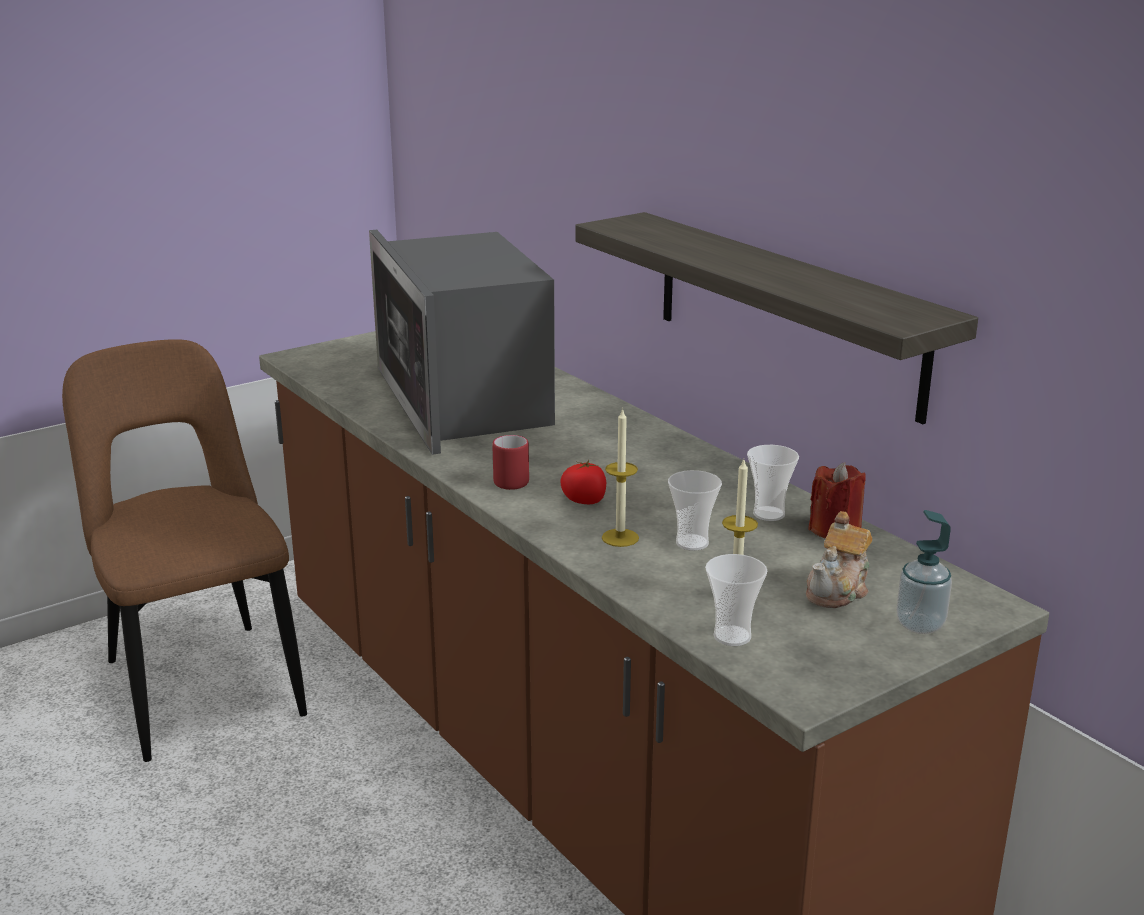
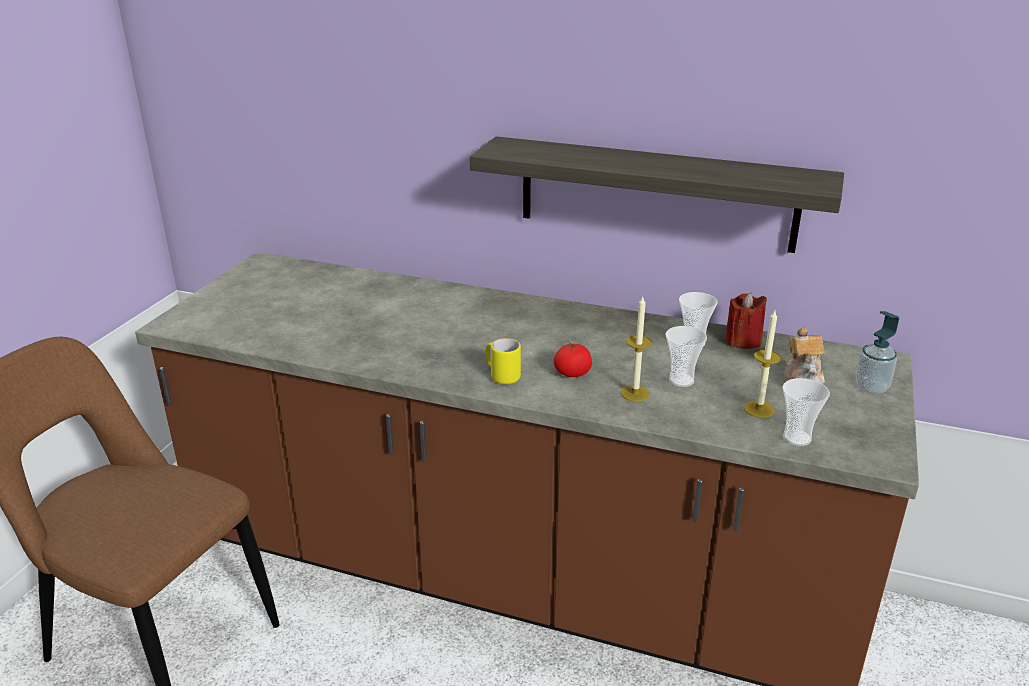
camera: 35 degrees left, 5 degrees up
microwave [369,230,555,455] -> none
red mug [492,435,529,490] -> yellow mug [485,338,521,384]

